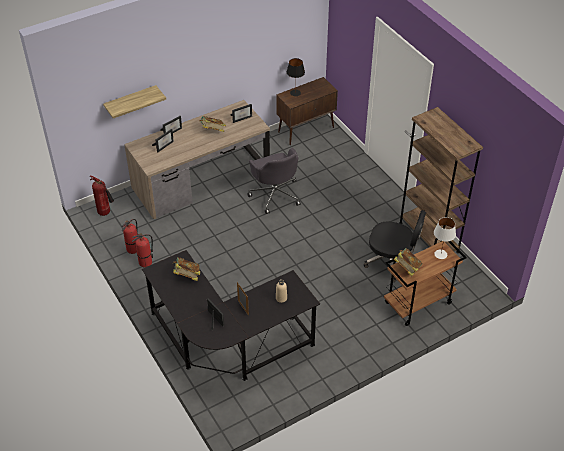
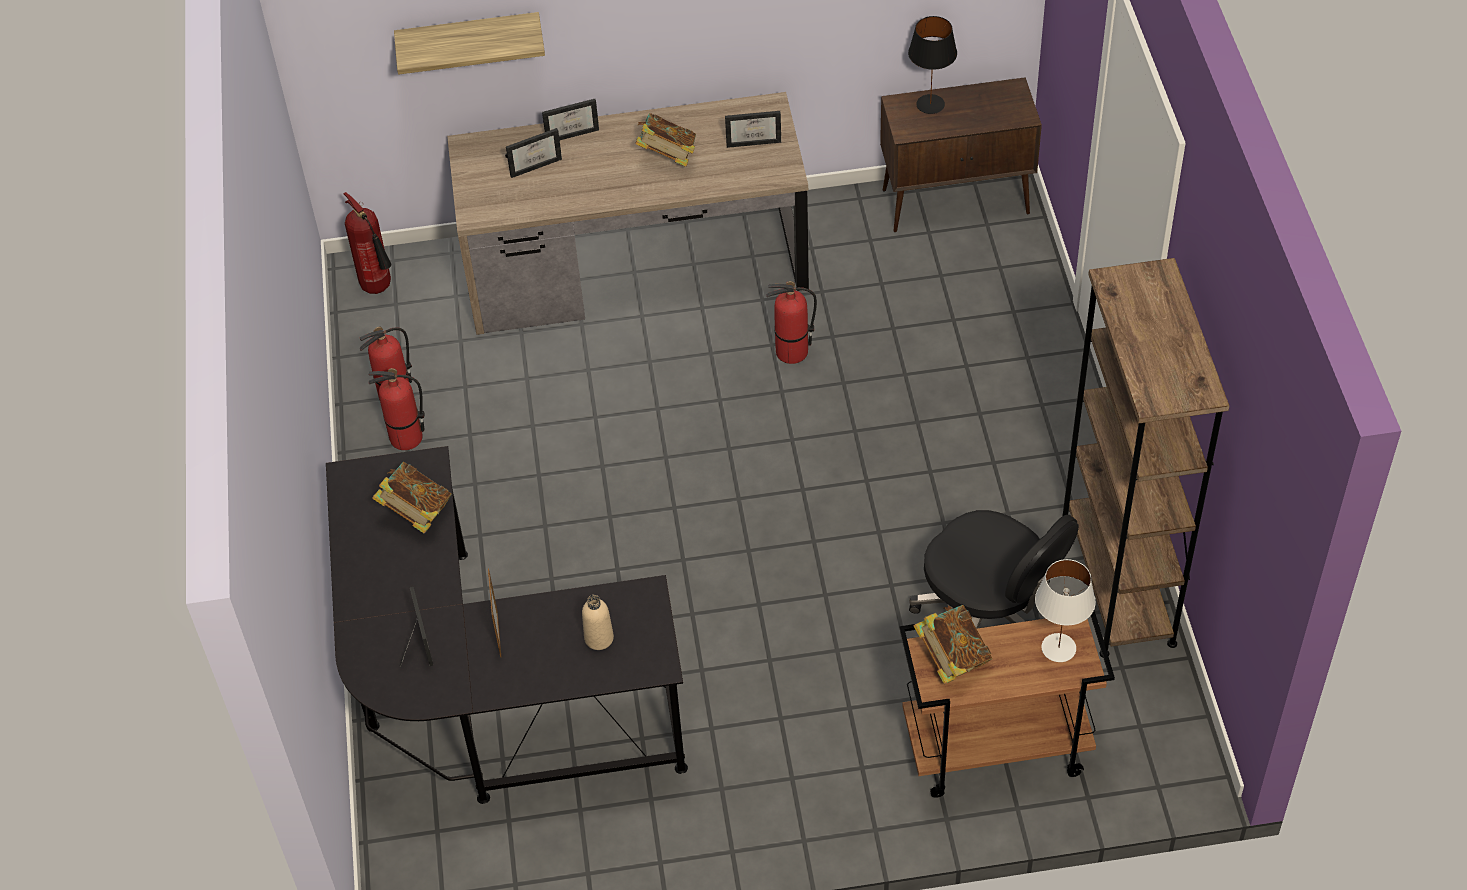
camera: 25 degrees right, 5 degrees up
grey office chair [247,148,301,214] -> fire extinguisher [766,281,817,364]

